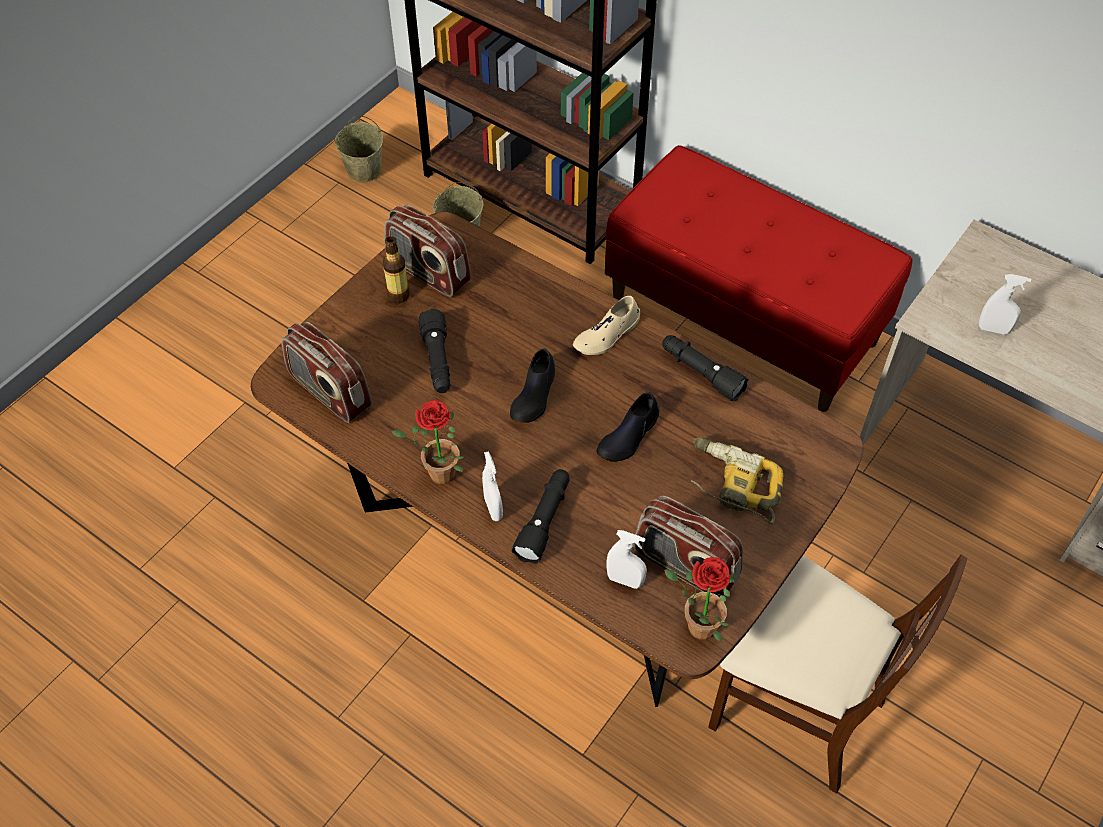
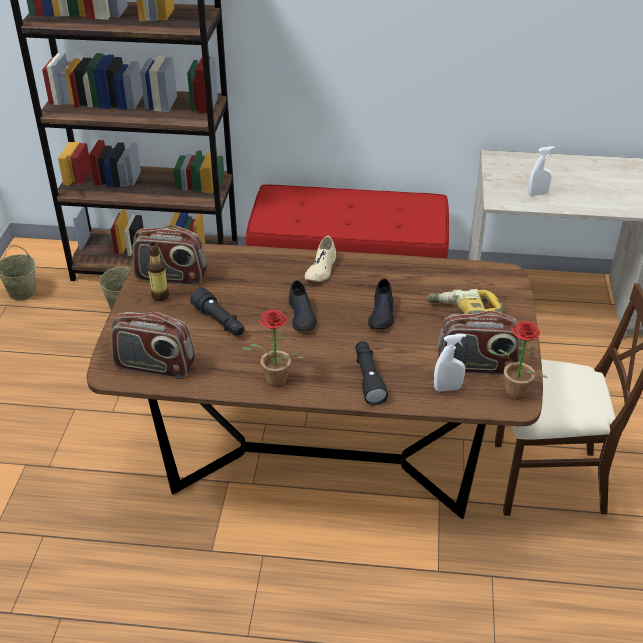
camera: 30 degrees left, 15 degrees down
white spray bottle [482,451,503,521] -> none
black flashlight [662,335,749,401] -> none

